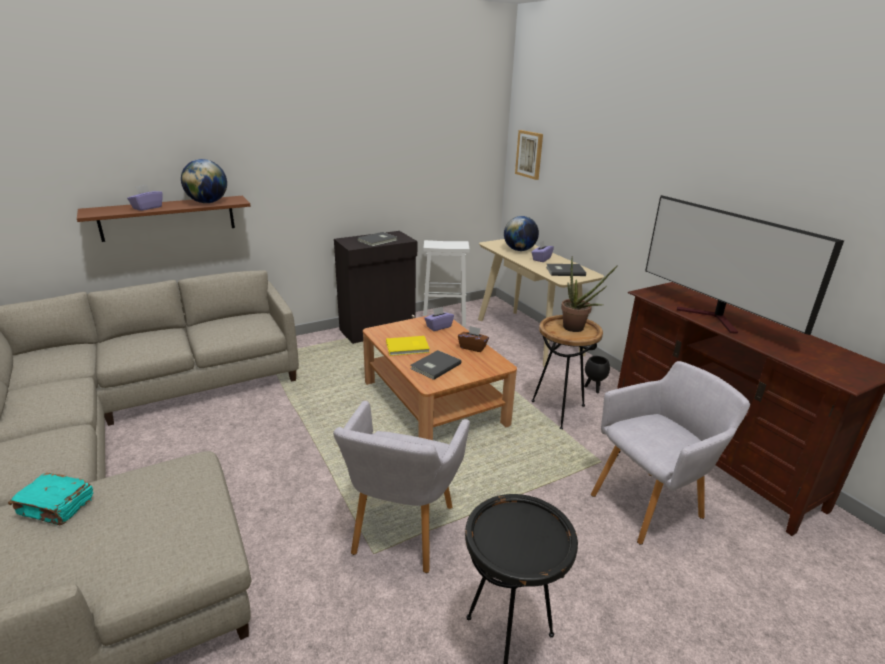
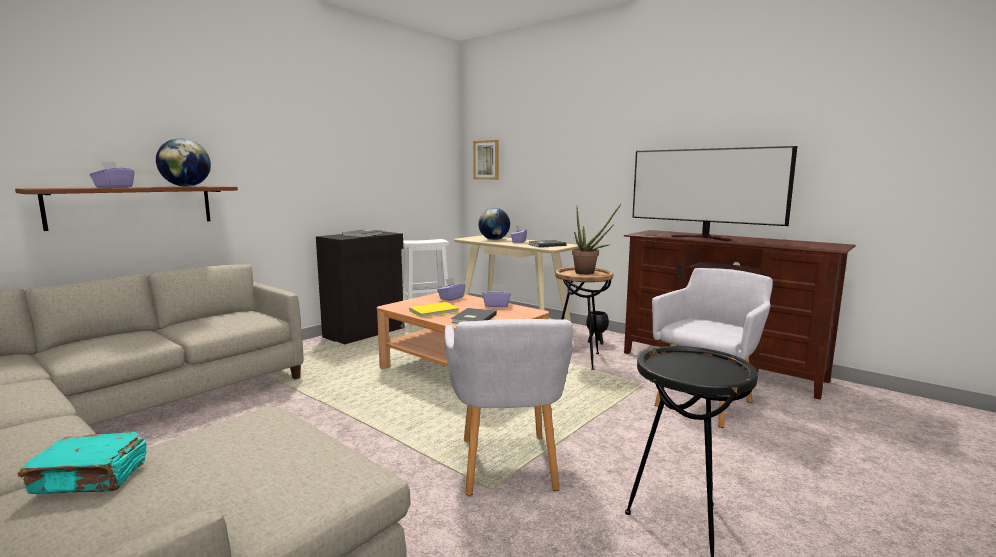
camera: 20 degrees left, 15 degrees down
brown tissue box [458,326,489,352] -> purple tissue box [482,284,511,307]

